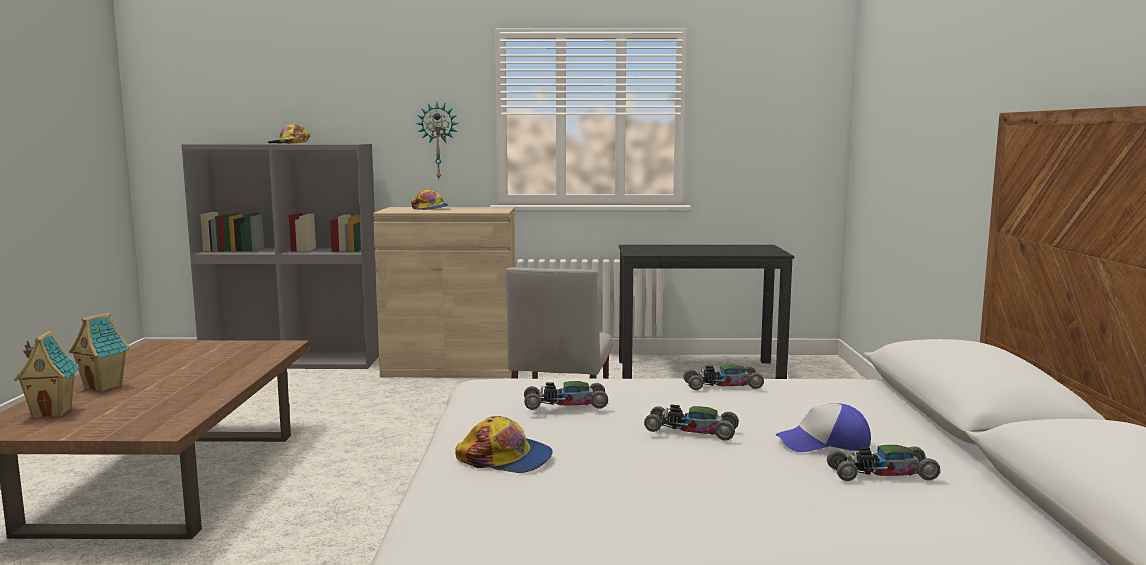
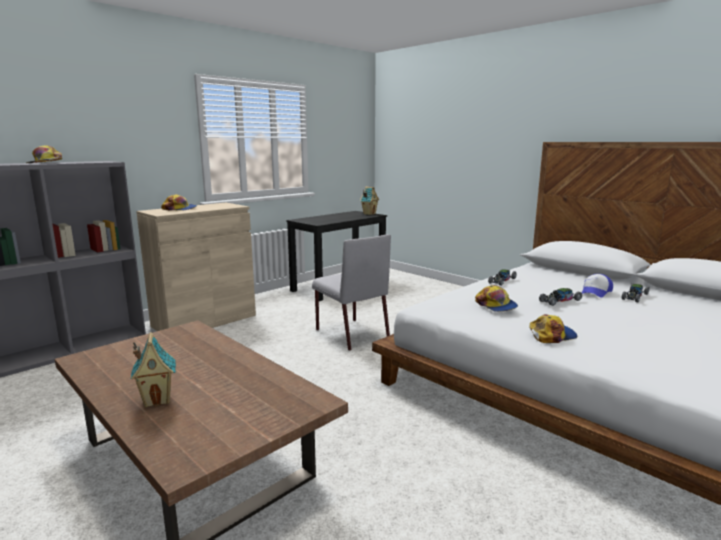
camera: 45 degrees left, 5 degrees up
toy house [14,331,80,418] -> toy house moved to [360,187,379,215]
wall clock [416,102,459,179] -> none
toy car [524,381,608,410] -> cap [475,285,518,312]

